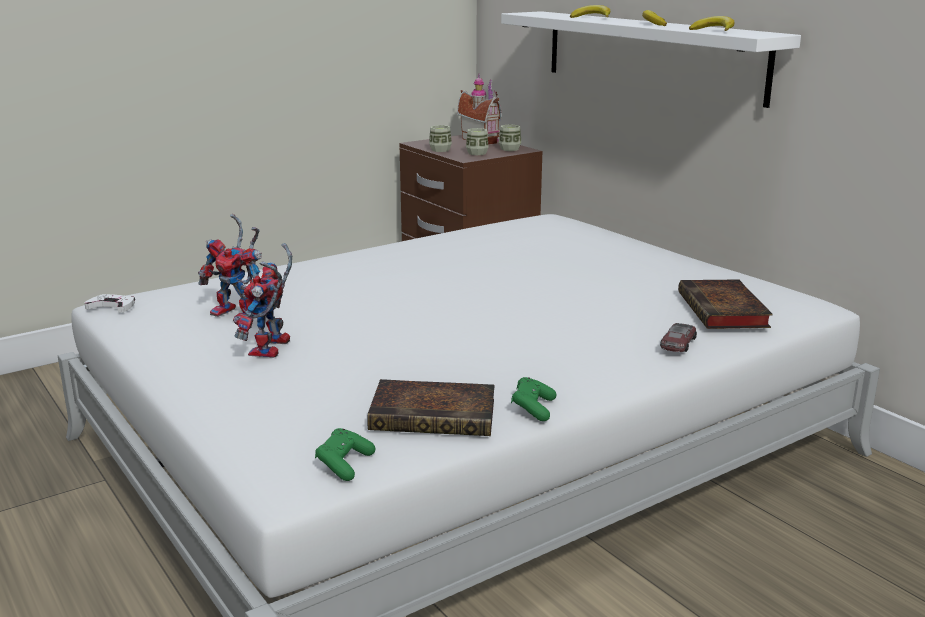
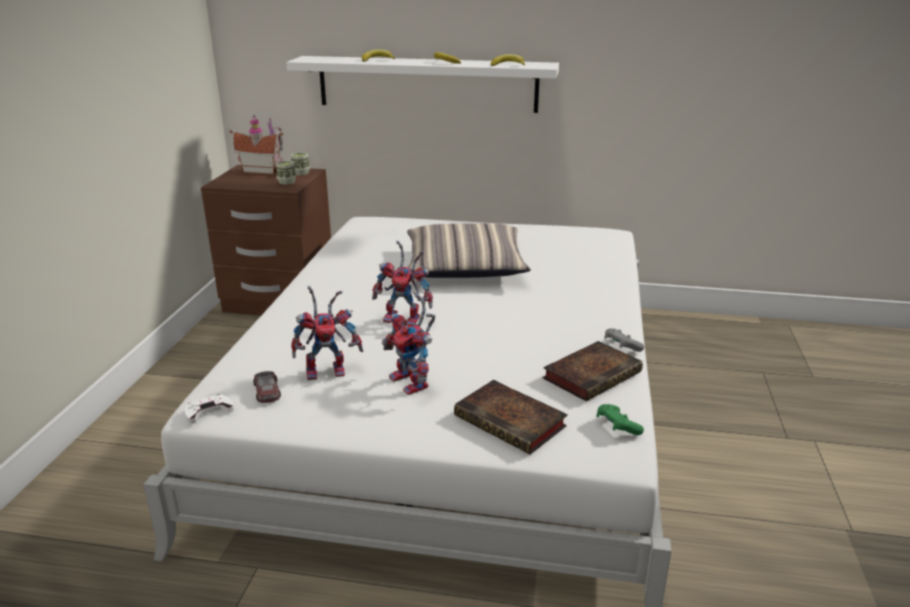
camera: 45 degrees left, 5 degrees up
cup [429,125,452,152] -> none
green game controller [511,377,556,421] -> grey game controller [605,328,644,352]
toy car [660,323,697,352] -> toy car moved to [253,371,281,403]
book [678,279,773,329] -> book moved to [454,380,568,454]
none -> toy robot [372,241,433,326]
none -> pillow [407,223,531,278]

